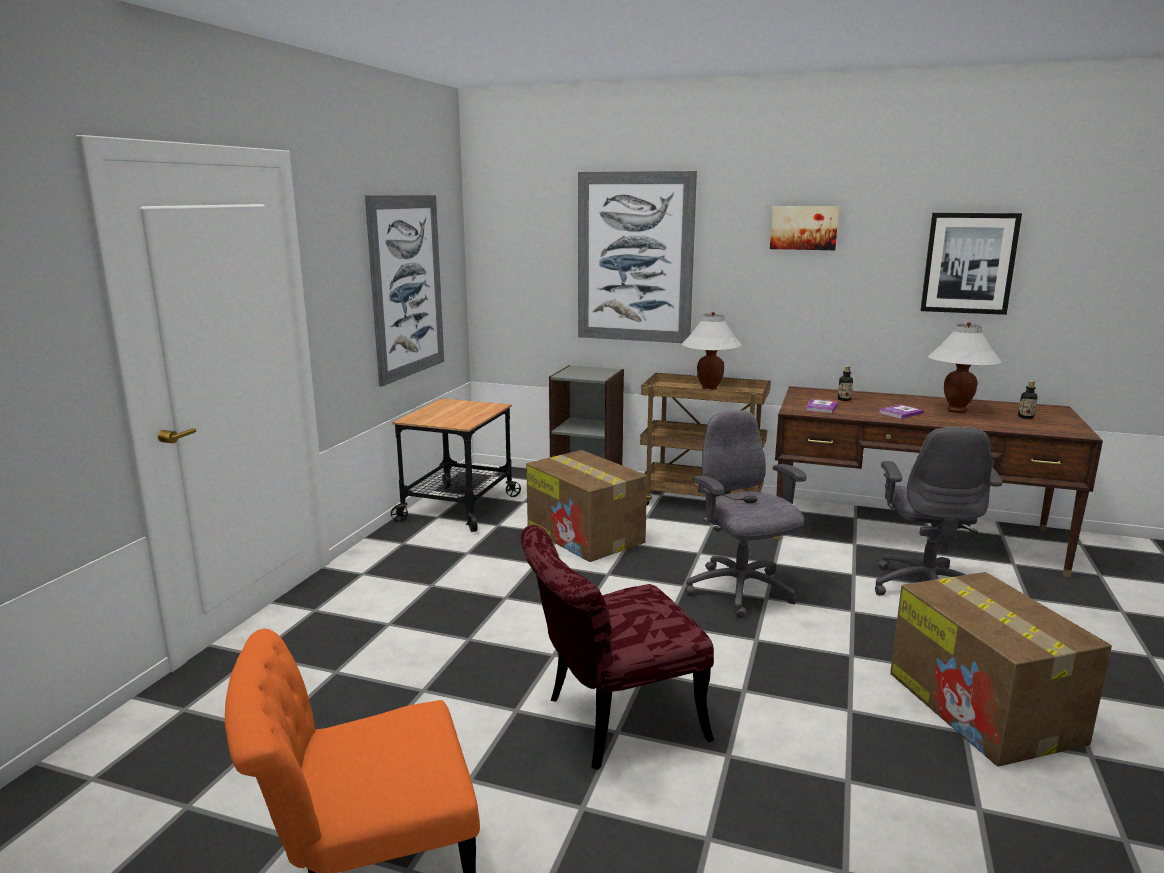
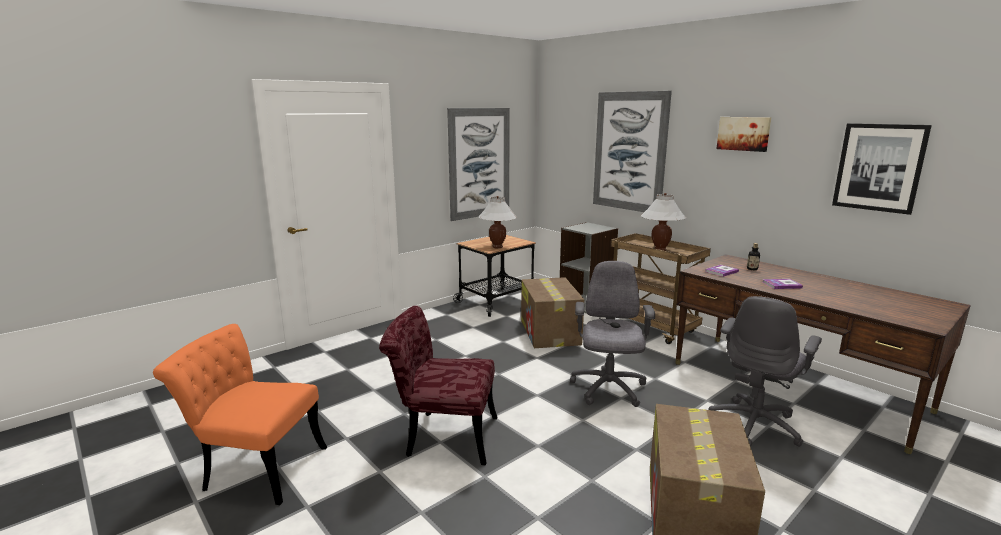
camera: 30 degrees right, 0 degrees up
white table lamp [928,322,1001,413] -> white table lamp moved to [479,196,517,248]
bottle [1018,381,1037,419] -> none

